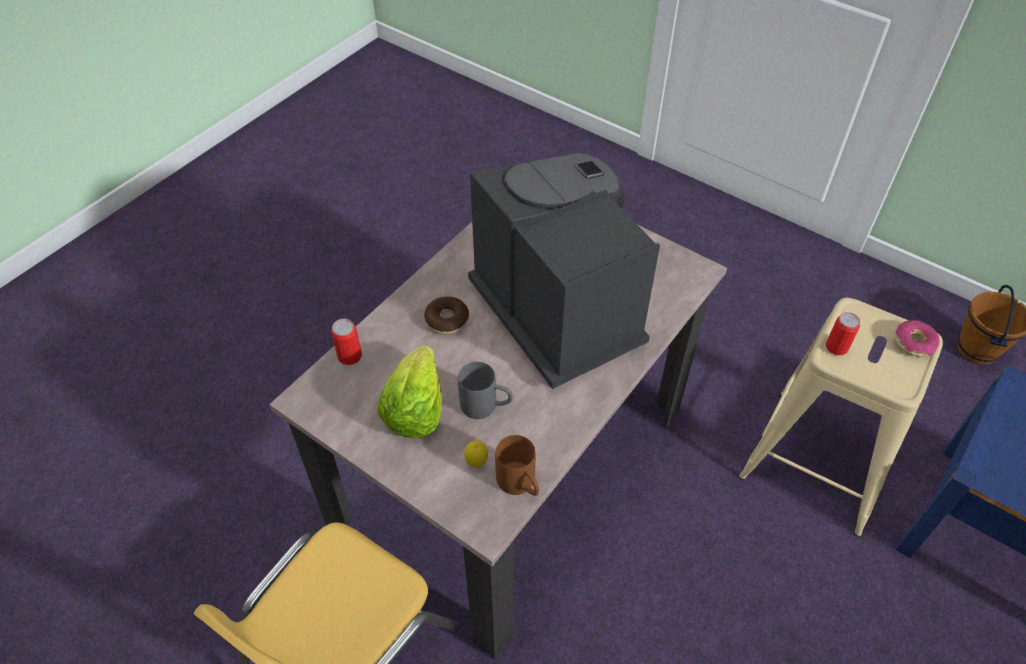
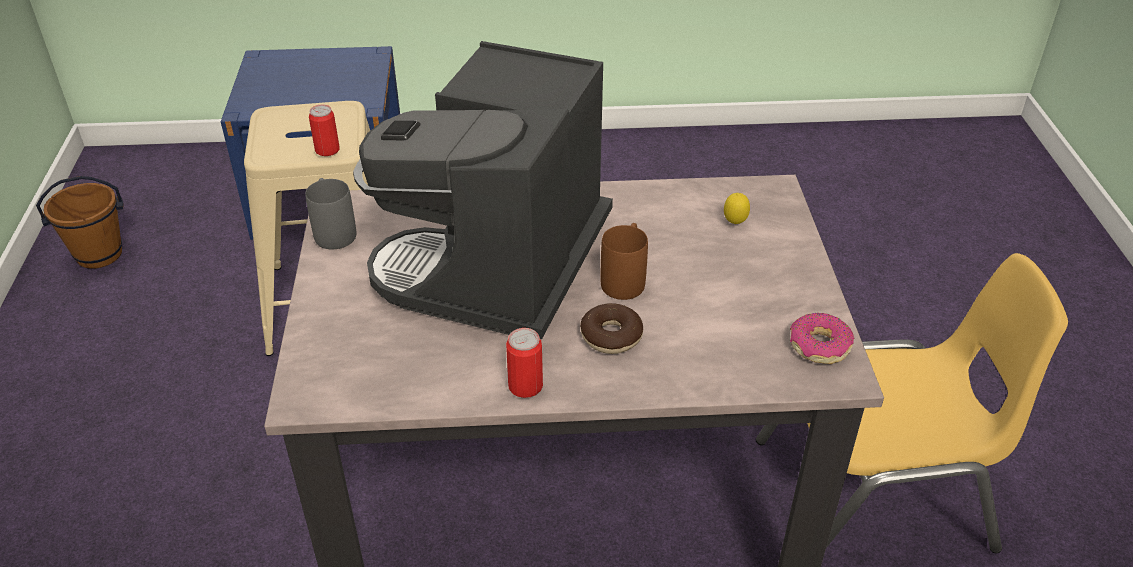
camera: 130 degrees left, 10 degrees down
can [331,319,362,365] -> can moved to [506,328,543,398]
lettuce [377,345,442,438] -> none
grey mug [458,362,513,419] -> grey mug moved to [305,178,356,249]
brown mug [495,435,539,496] -> brown mug moved to [601,223,648,300]
donut [894,320,939,357] -> donut moved to [790,313,854,364]

